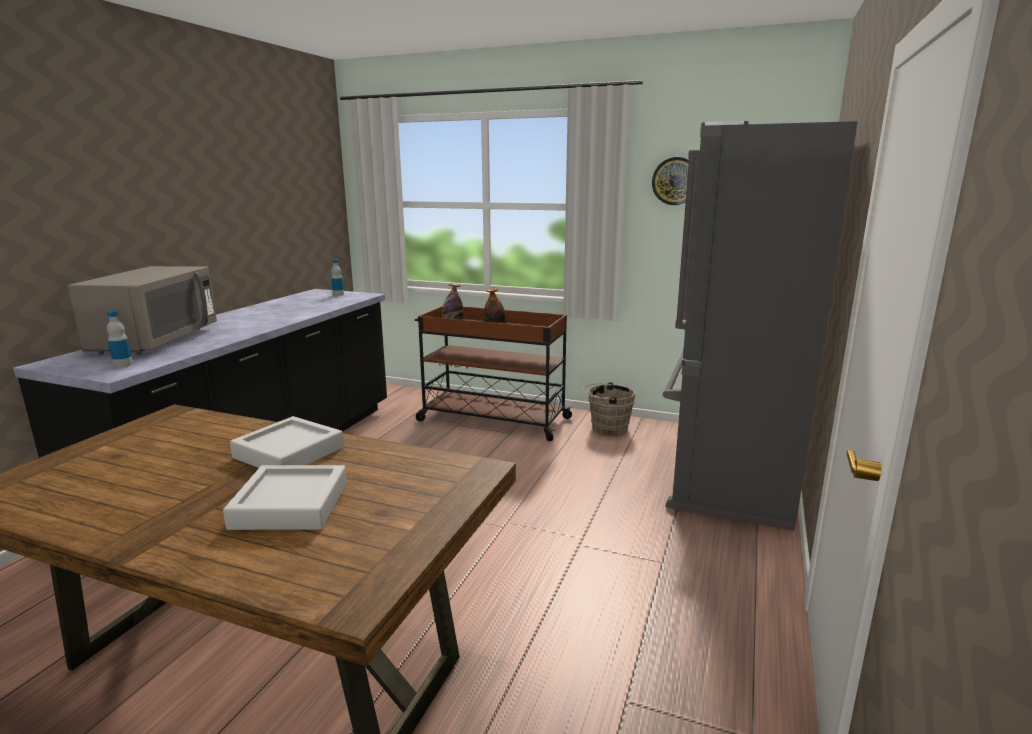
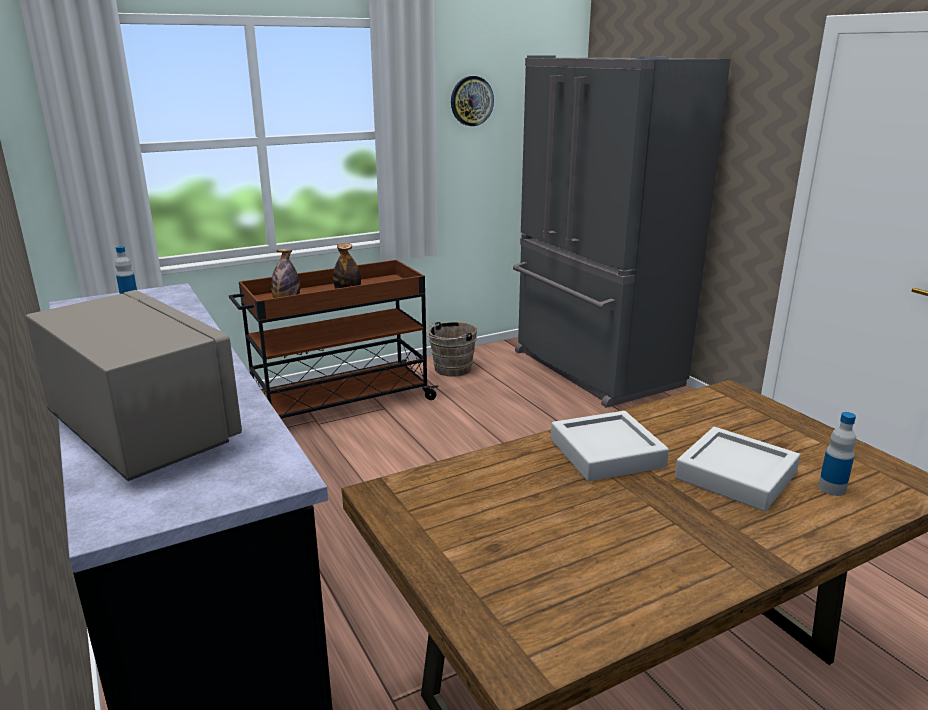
camera: 50 degrees left, 5 degrees up
bottle [107,310,133,368] -> bottle moved to [818,412,856,496]

